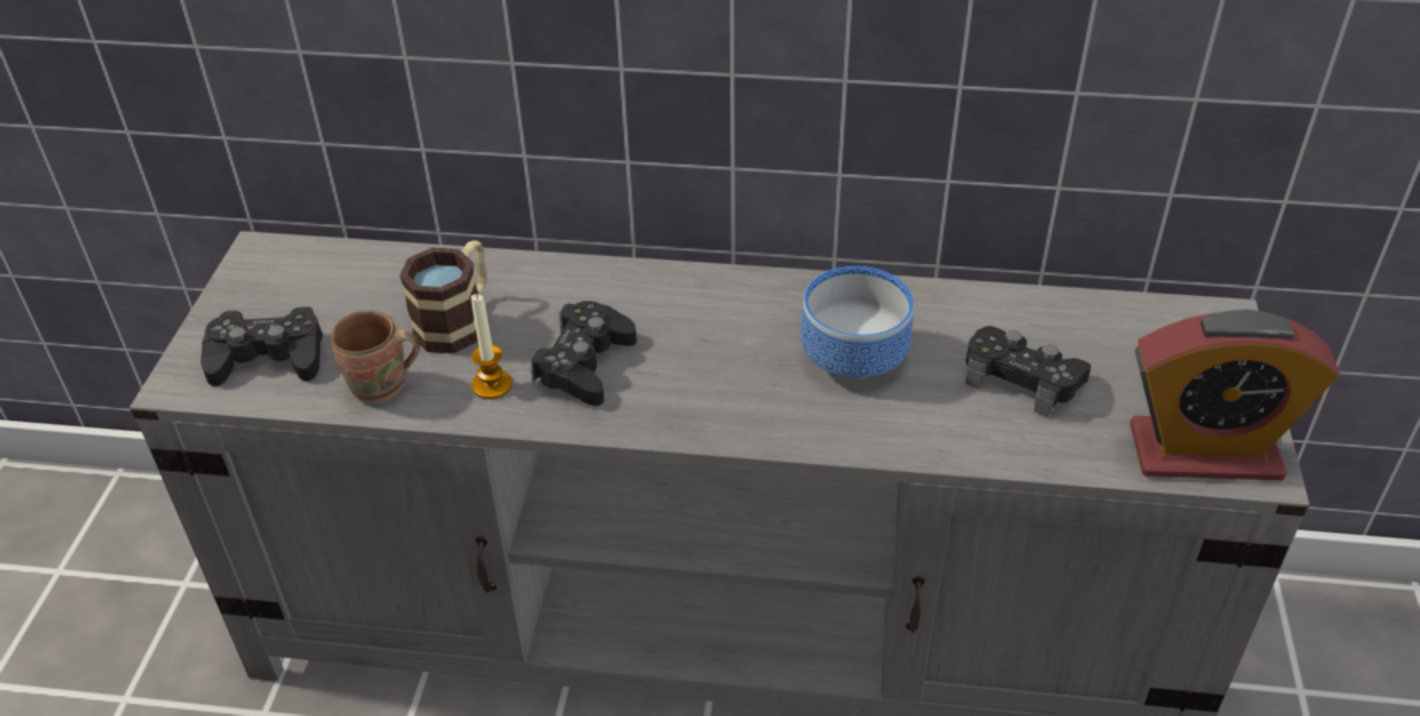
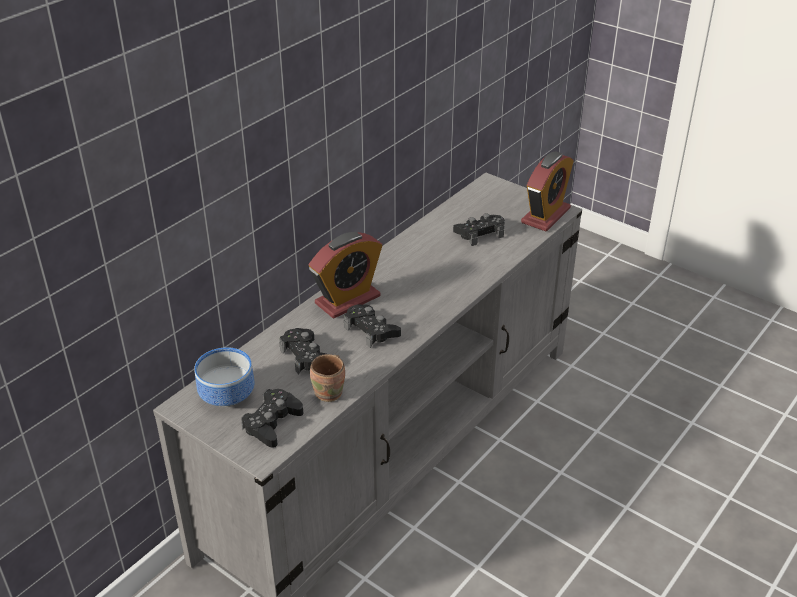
camera: 60 degrees left, 5 degrees down
mug [400,240,487,354] -> black game controller [279,328,326,375]
candle [471,293,512,399] -> none
bowl [801,266,914,379] -> bowl moved to [194,347,254,407]
none -> alarm clock [309,232,382,319]

